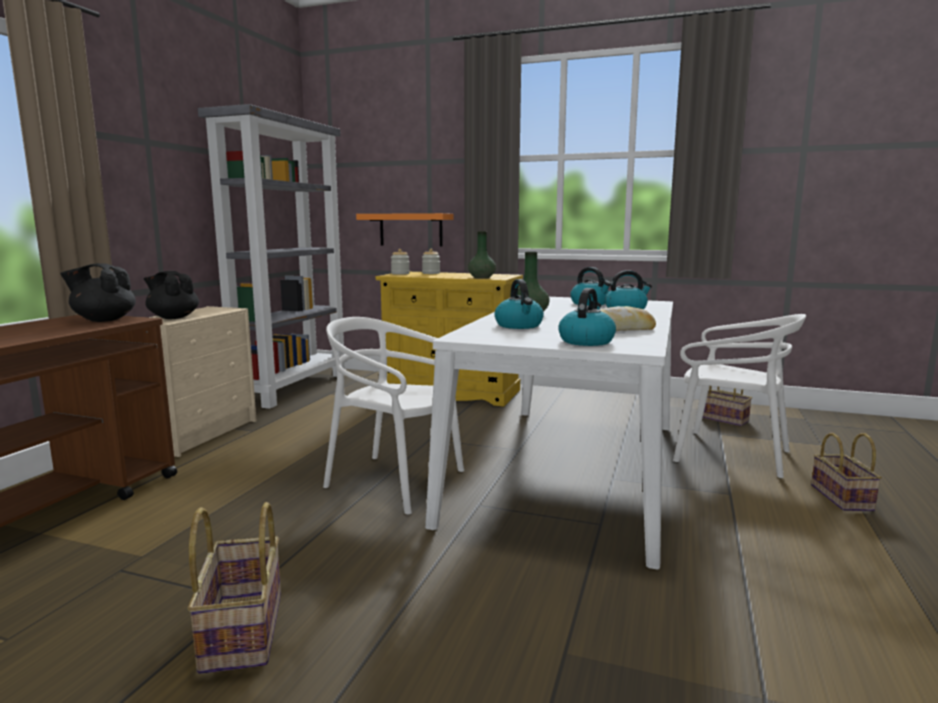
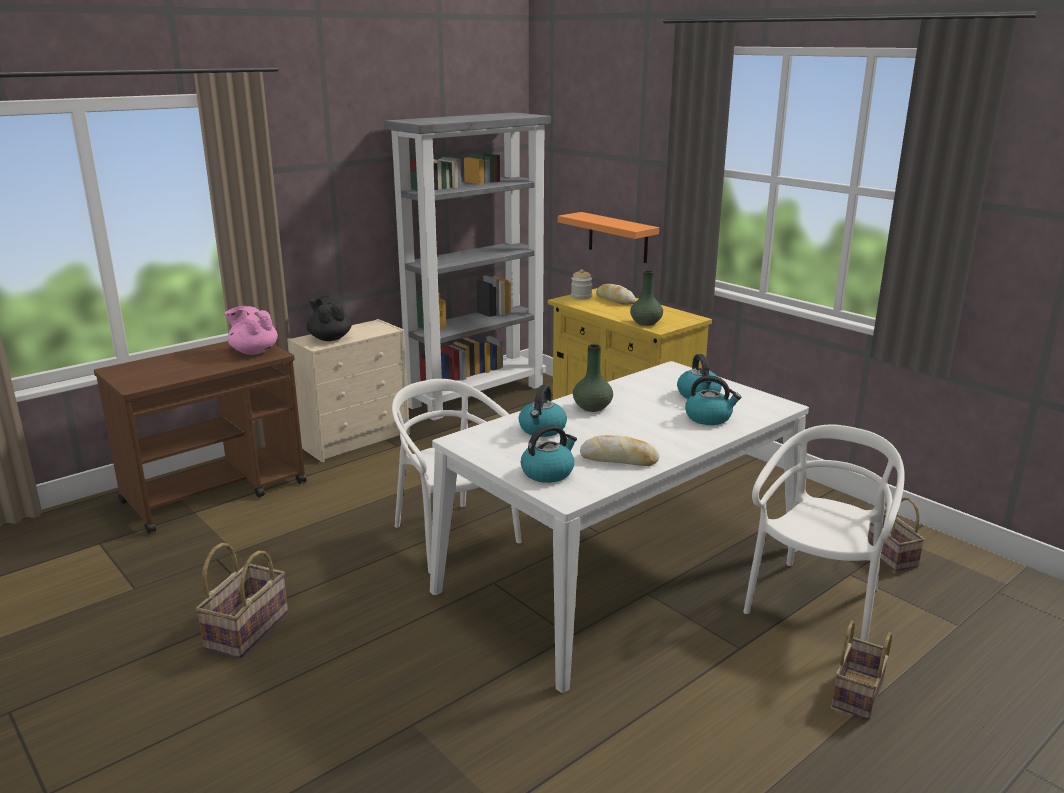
camera: 30 degrees right, 10 degrees up
black teapot [60,263,136,322] -> pink teapot [224,306,278,355]
jar [422,249,440,274] -> bread [596,284,635,305]
white chair [673,314,806,478] -> white chair turned 120 degrees counterclockwise [743,425,905,641]

